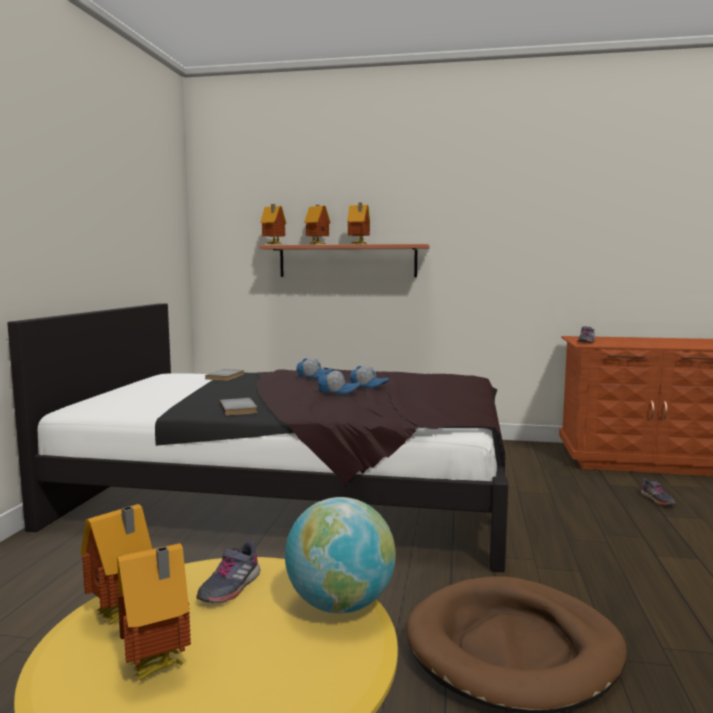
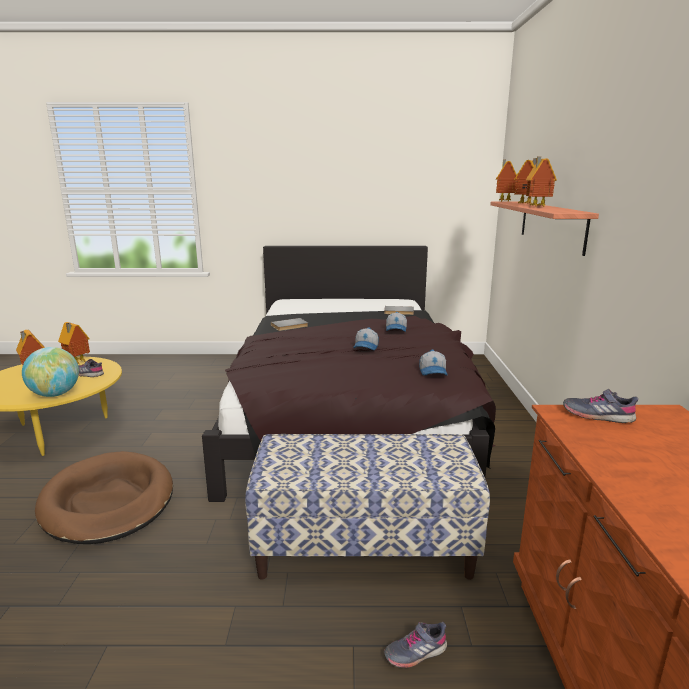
camera: 80 degrees right, 10 degrees up
cap [318,371,361,394] -> cap moved to [419,350,448,376]
none -> bench [245,434,490,580]

